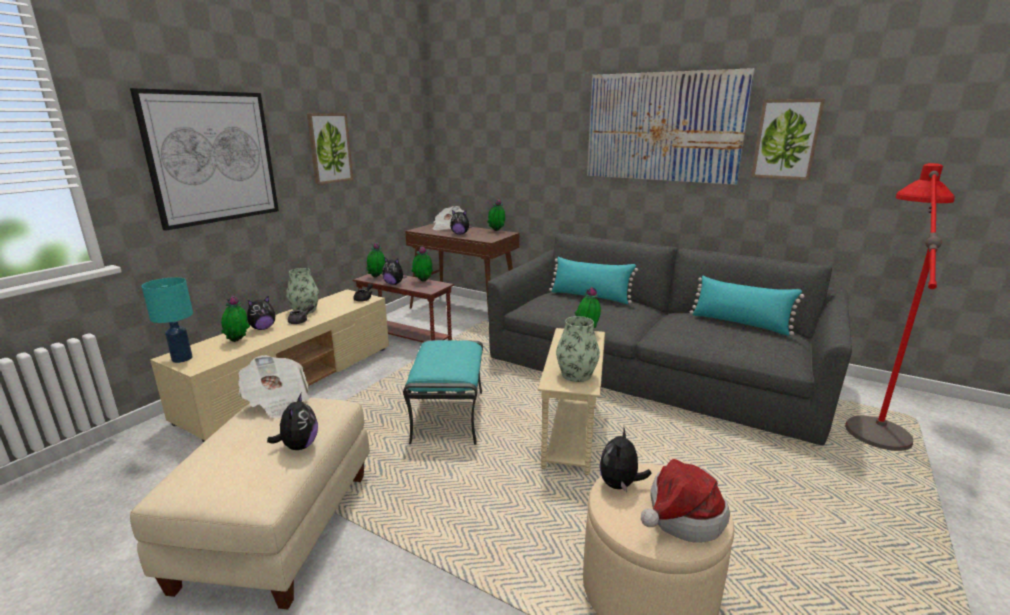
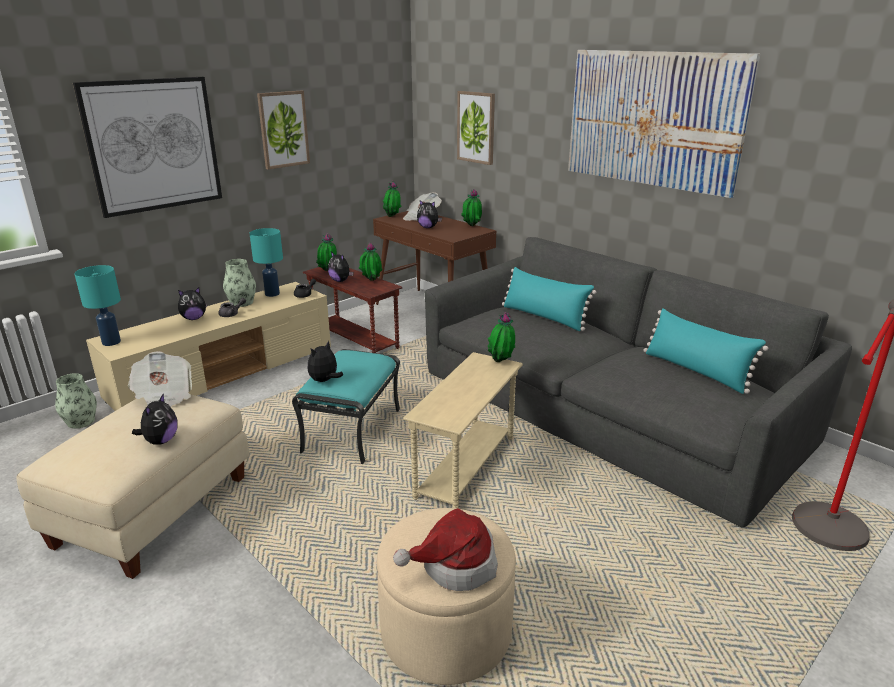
camera: 15 degrees right, 5 degrees up
potted plant [221,296,250,342] -> potted plant moved to [383,181,402,217]
vase [556,316,600,382] -> vase moved to [55,373,97,429]
plush toy [600,428,651,492] -> plush toy moved to [308,340,343,382]
picture [751,99,825,180] -> picture moved to [457,91,495,165]
none -> turquoise table lamp [249,228,283,297]

